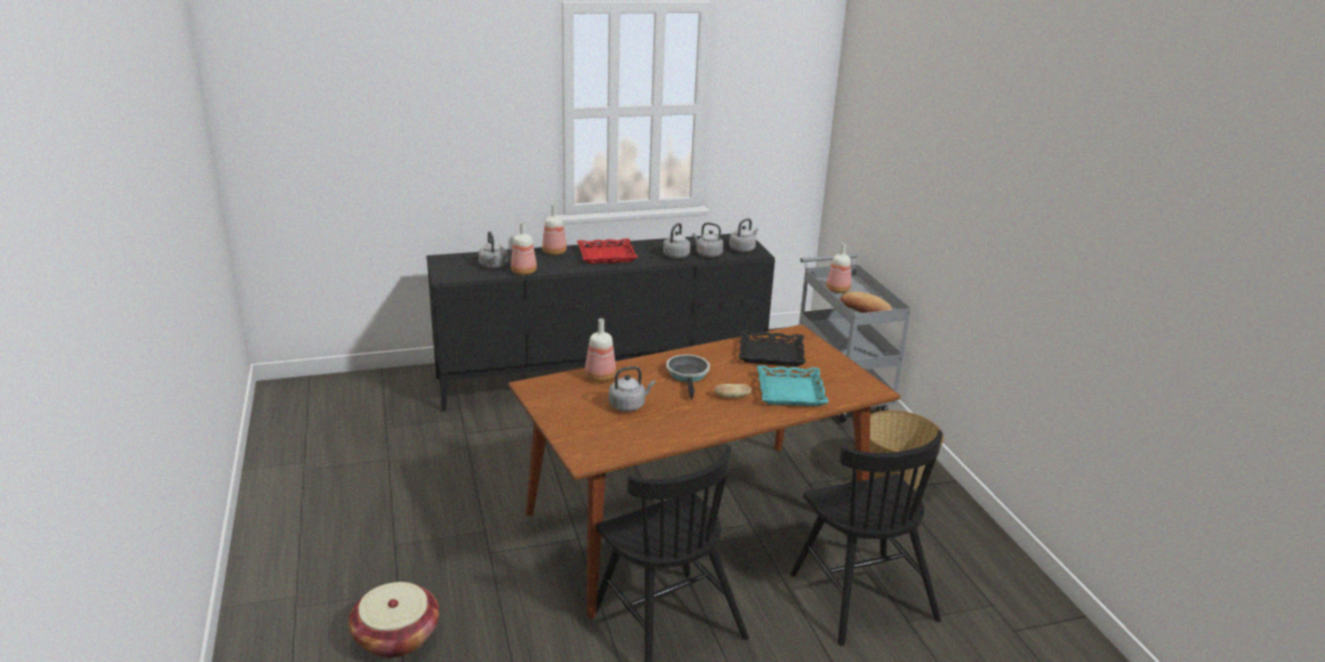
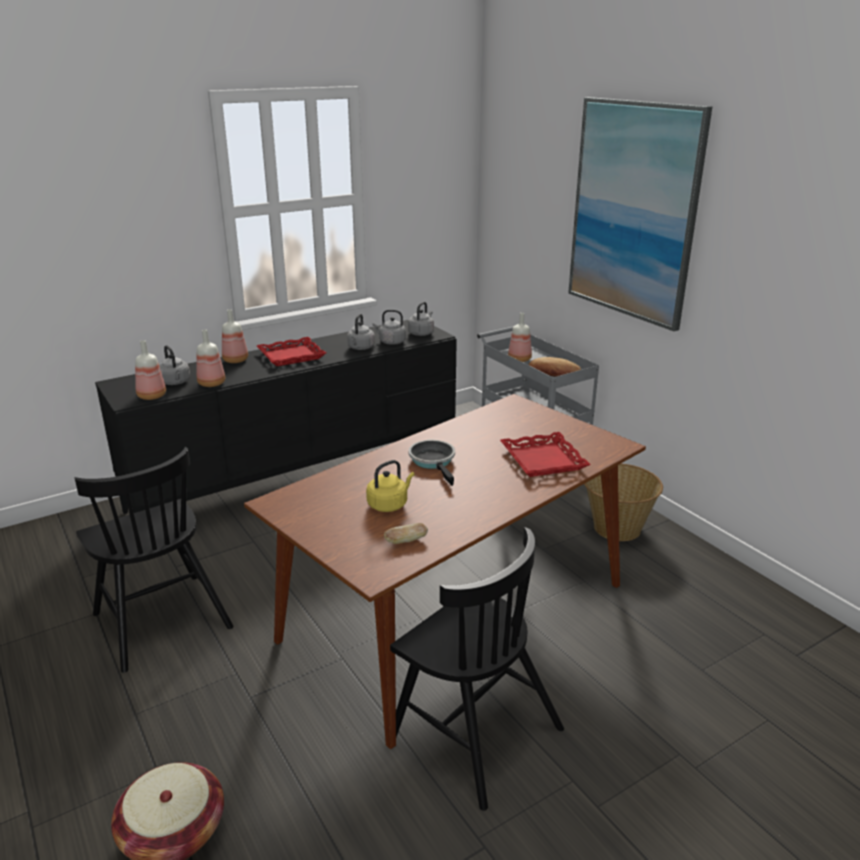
camera: 15 degrees left, 0 degrees up
bottle [585,318,616,382] -> bottle moved to [135,340,166,400]
grey kettle [609,366,655,412] -> yellow kettle [366,460,415,512]
bread [715,384,751,398] -> bread moved to [384,523,428,544]
black tray [739,330,806,367] -> none
turquoise tray [757,365,829,406] -> red tray [500,432,591,477]
black chair [790,429,942,646] -> black chair moved to [74,447,234,673]
none -> picture [568,97,712,331]

